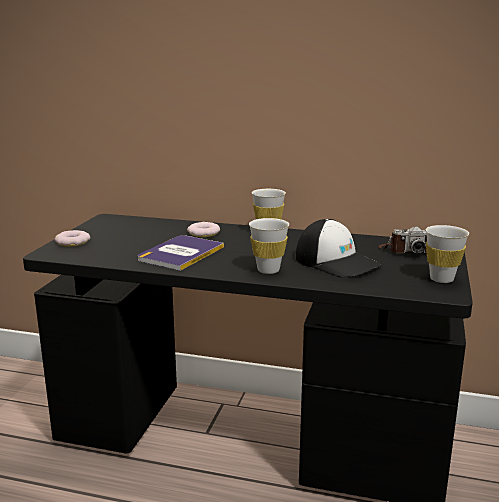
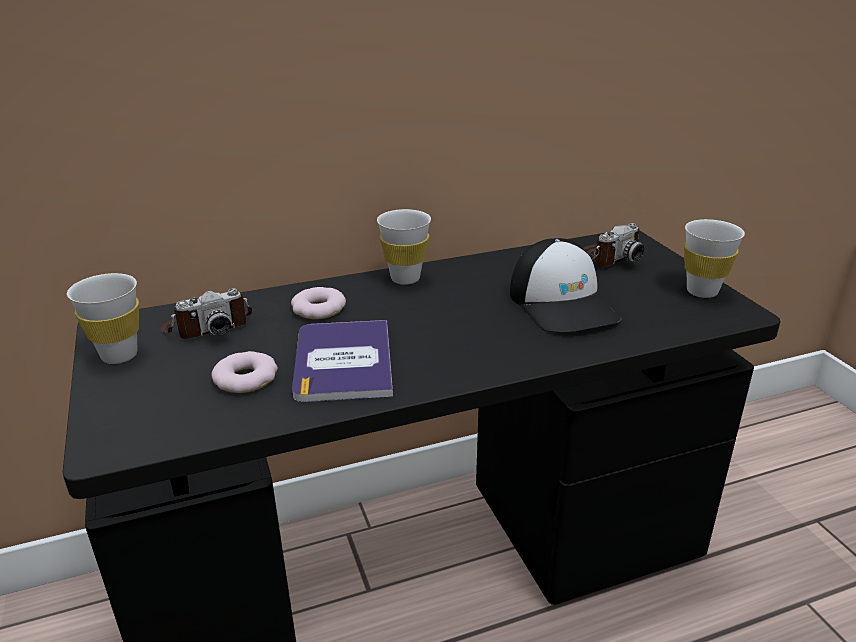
camera: 35 degrees left, 10 degrees up
donut [55,230,90,247] -> donut moved to [211,351,278,393]
white cup [249,218,289,274] -> white cup moved to [67,273,139,364]
cap [296,219,381,278] -> cap turned 60 degrees clockwise [510,238,622,333]
none -> camera [161,288,252,339]

